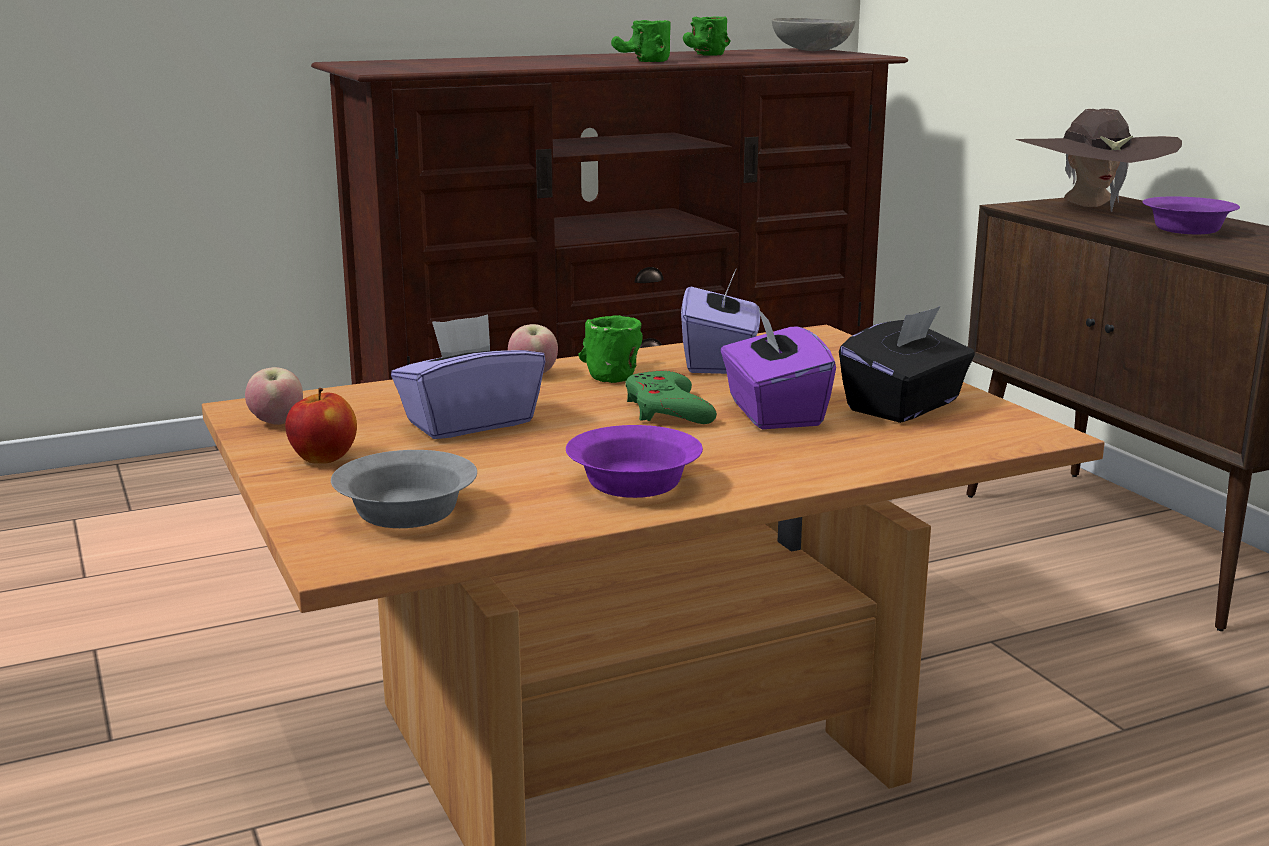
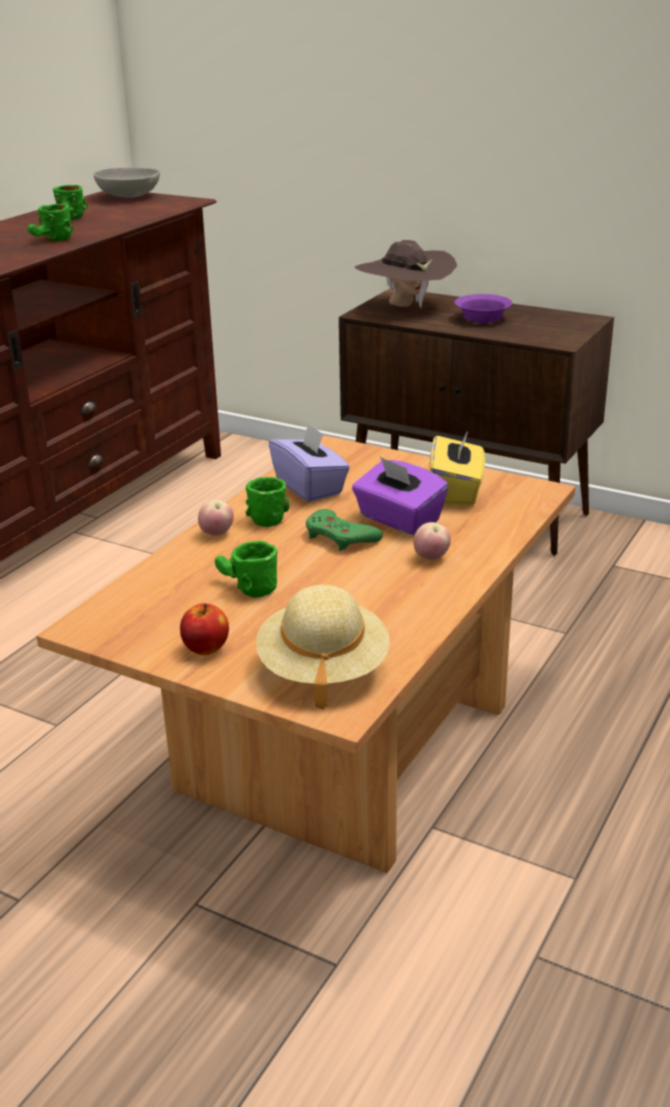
camera: 35 degrees left, 10 degrees up
apple [245,367,303,425] -> apple moved to [413,522,451,560]
grey bowl [331,450,477,528] -> beige hat [256,585,390,710]
purple tissue box [391,314,545,439] -> green mug [215,541,277,598]
purple bowl [566,425,703,498] -> none
black tissue box [839,306,975,423] -> yellow tissue box [430,428,485,505]

